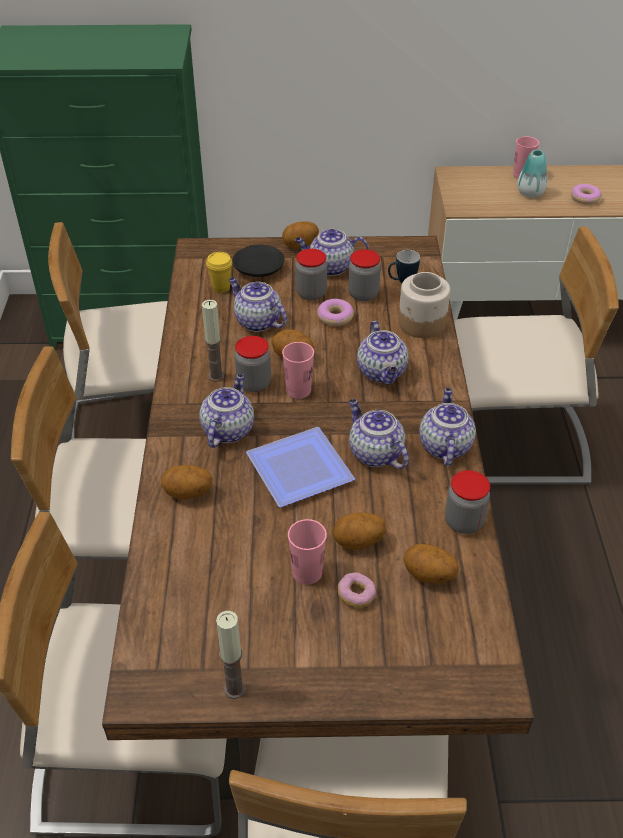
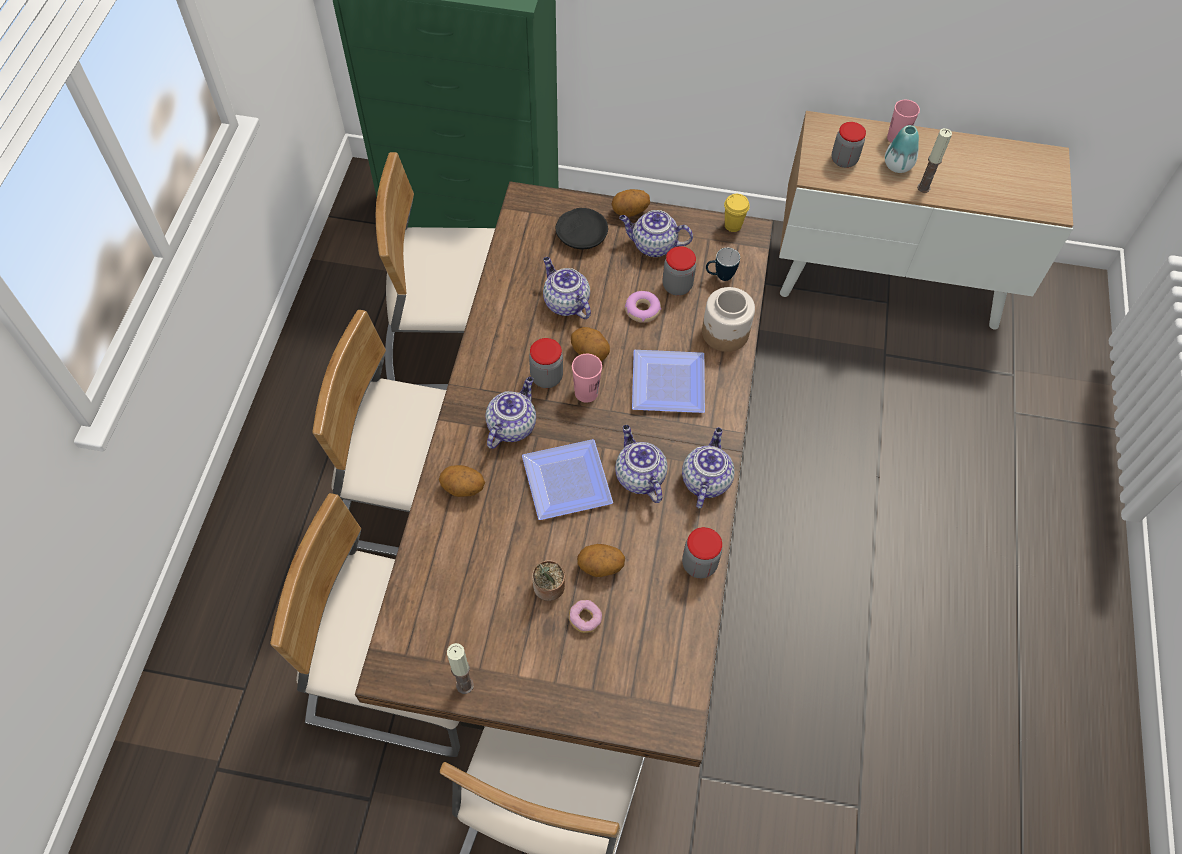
camera: 10 degrees right, 15 degrees up
candle [202,300,224,382] -> candle moved to [917,128,952,193]
yellow cup [206,252,232,293] -> yellow cup moved to [724,194,750,232]
pink cup [288,519,327,585] -> potted plant [532,560,565,601]
jar [295,249,327,300] -> jar moved to [832,122,866,168]
teapot [357,321,409,385] -> plate [632,350,705,413]
potato [403,544,459,583] -> none
beige chair [454,226,619,485] -> none
donut [571,184,602,205] -> none

